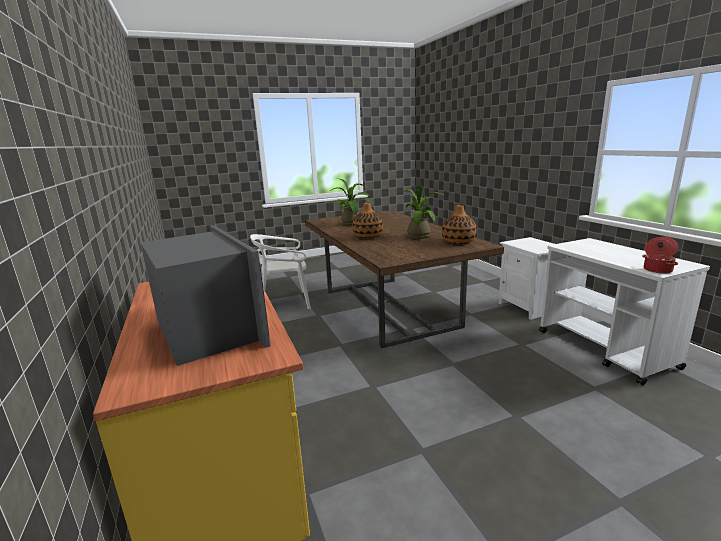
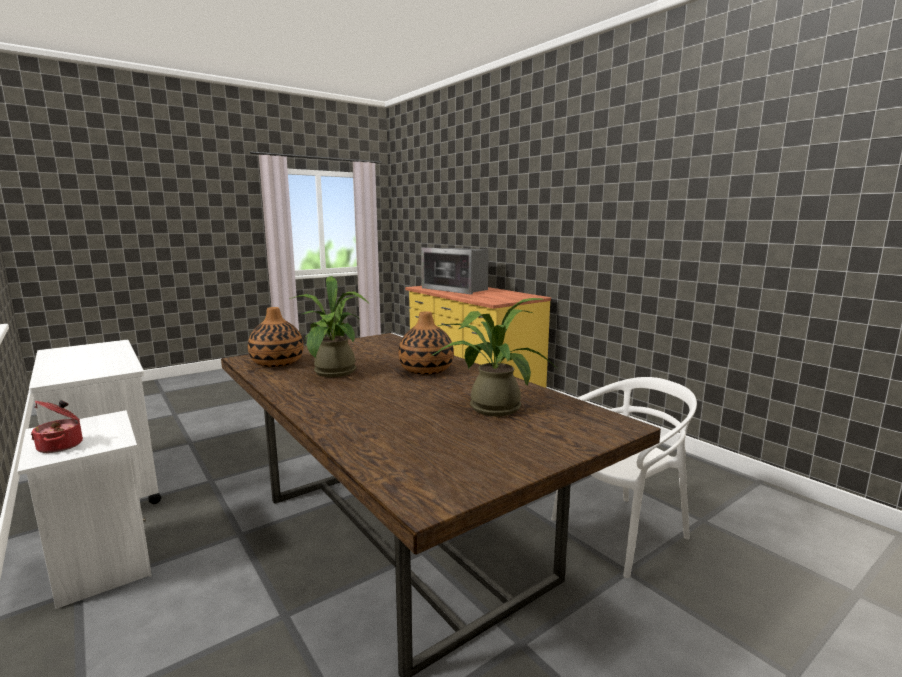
camera: 165 degrees right, 5 degrees down
cooking pot [642,237,679,274] -> cooking pot moved to [31,400,83,453]

